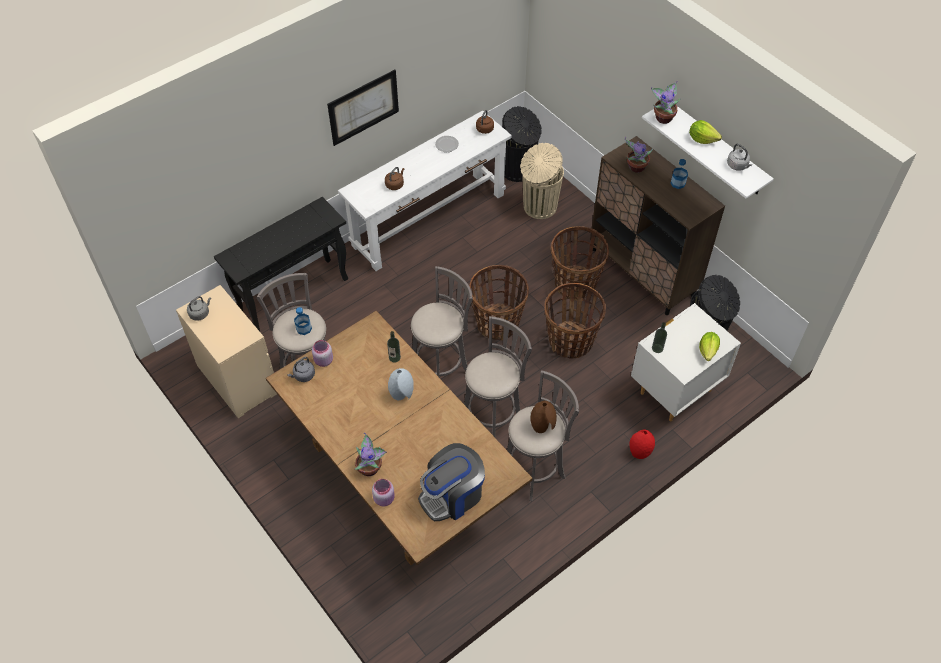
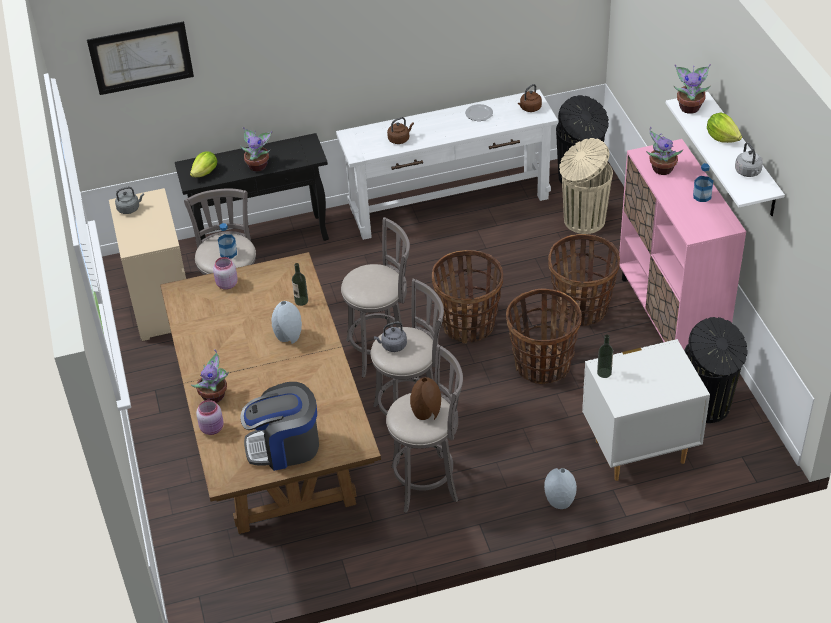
camera: 25 degrees right, 10 degrees down
grey kettle [287,357,315,382] -> grey kettle moved to [374,322,407,352]
picture [327,70,399,146] -> picture moved to [87,21,194,95]
brown cabinet [590,136,725,315] -> pink cabinet [619,139,746,349]
red vase [630,429,655,459] -> grey vase [544,468,577,509]
lettuce [699,332,720,361] -> lettuce moved to [190,152,217,177]
none -> potted plant [240,127,273,172]

